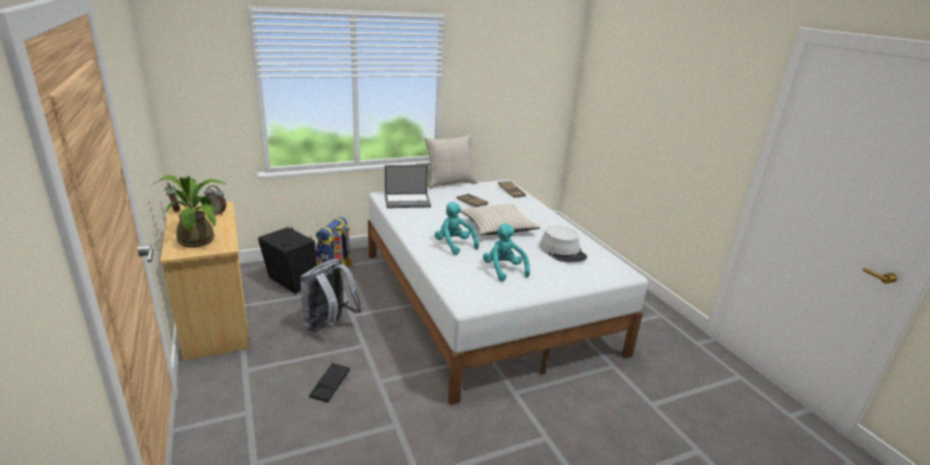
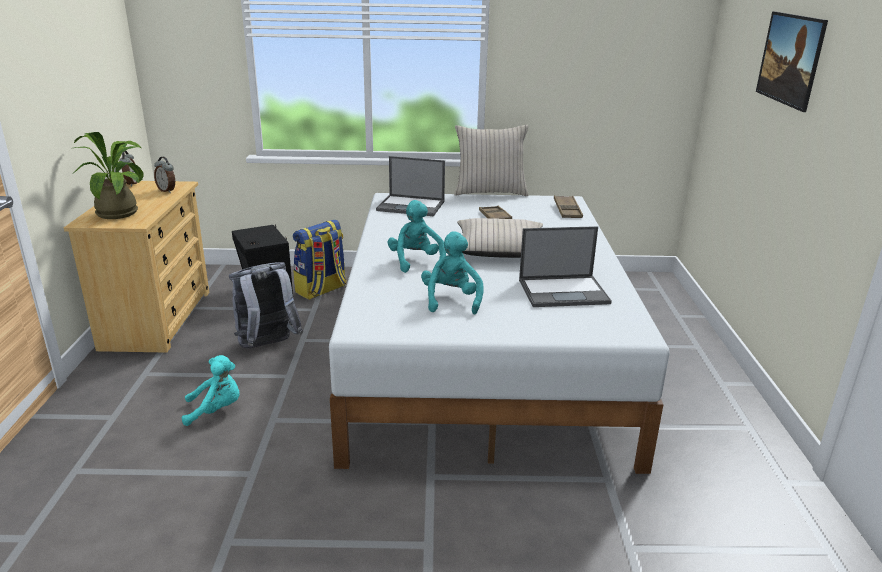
camera: 25 degrees right, 0 degrees up
black tray [309,363,350,402] -> turquoise plush toy [182,355,240,426]
grey hat [540,226,587,262] -> laptop [519,226,612,307]
none -> picture [756,11,828,112]

